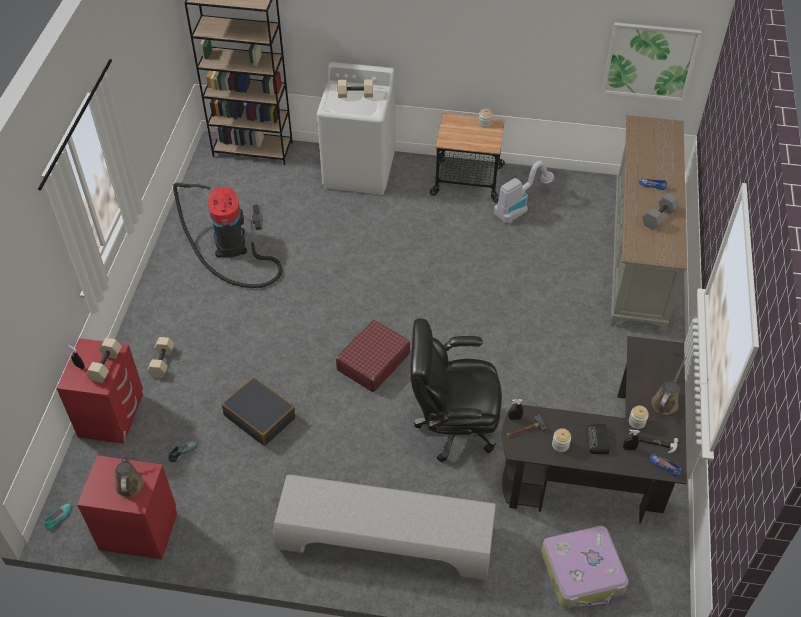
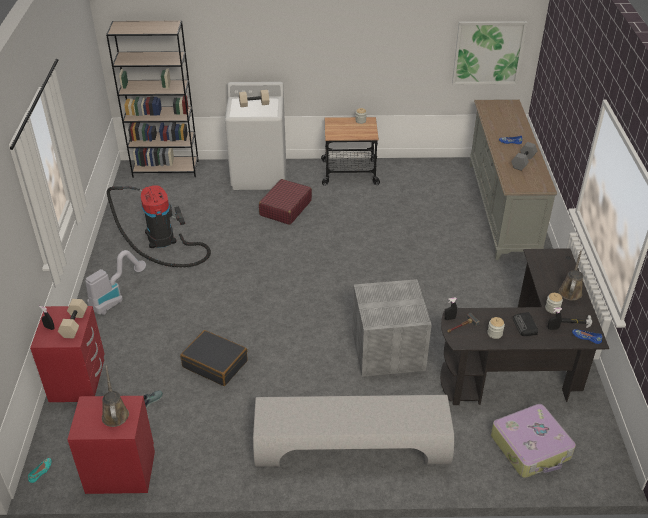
camera: 10 degrees left, 10 degrees down
beige dumbbell [147,337,175,378] -> none
red suitcase [336,320,410,392] -> red suitcase moved to [259,179,312,225]
black office chair [411,318,502,462] -> grey storage box [352,279,432,377]
vacuum cleaner [494,161,554,224] -> vacuum cleaner moved to [85,250,146,315]

